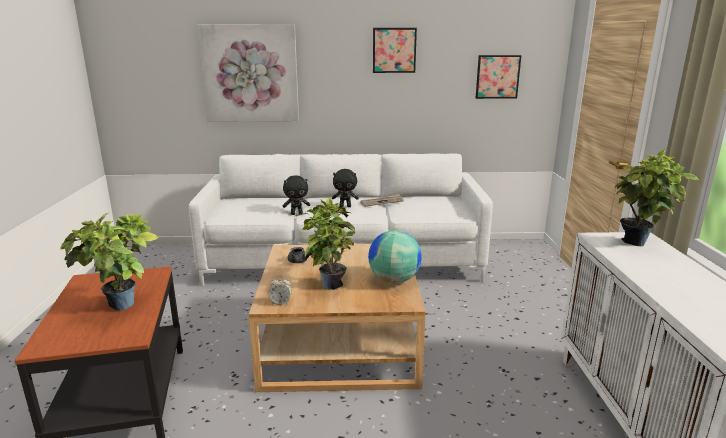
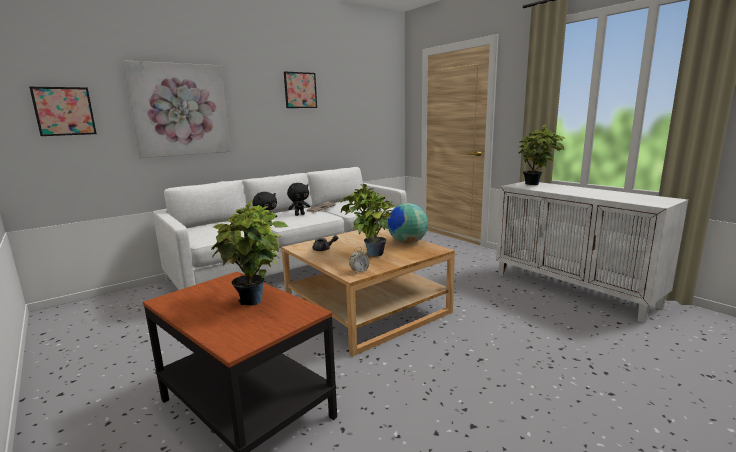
camera: 35 degrees left, 5 degrees down
picture [476,55,521,99] -> picture moved to [29,87,97,136]

